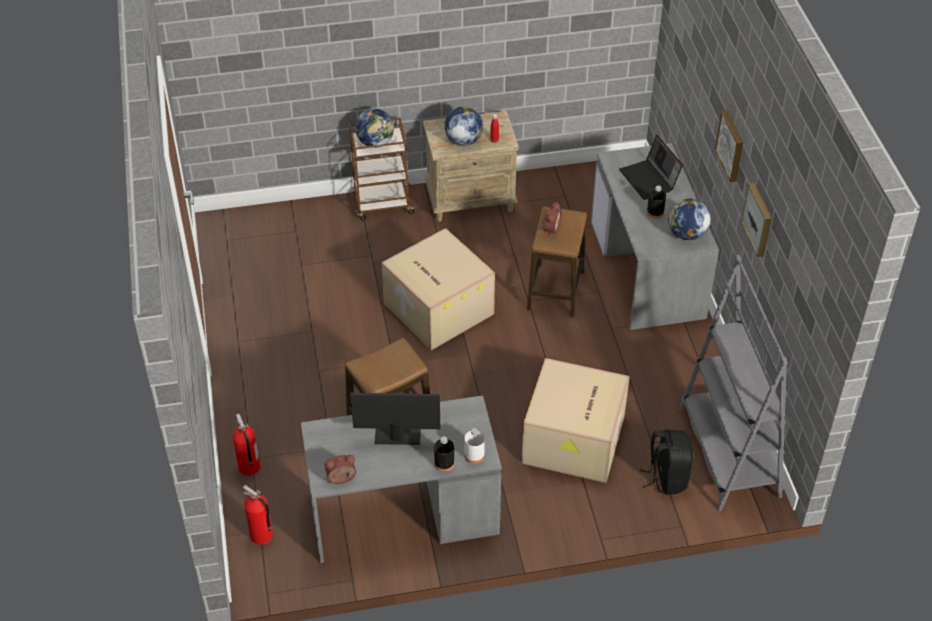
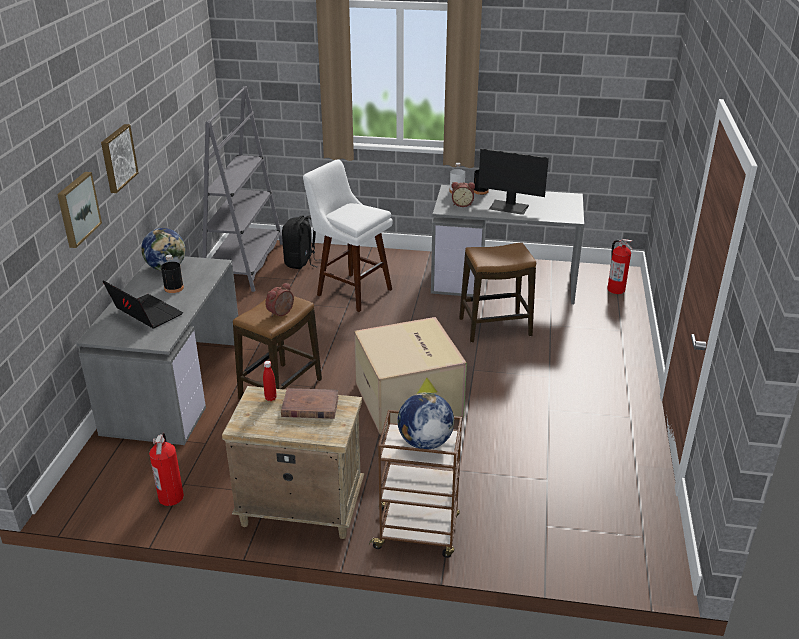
camera: 160 degrees left, 15 degrees down
fire extinguisher [232,414,260,476] -> fire extinguisher moved to [149,432,184,506]
alarm clock [325,455,356,484] -> alarm clock moved to [452,182,475,207]
globe [444,106,483,146] -> brown book [281,388,339,419]
cardboard box [522,358,630,483] -> white stool [303,159,393,312]
laptop [619,135,683,200] -> laptop turned 45 degrees counterclockwise [103,280,183,328]
picture [741,183,772,257] -> picture moved to [57,172,102,248]

